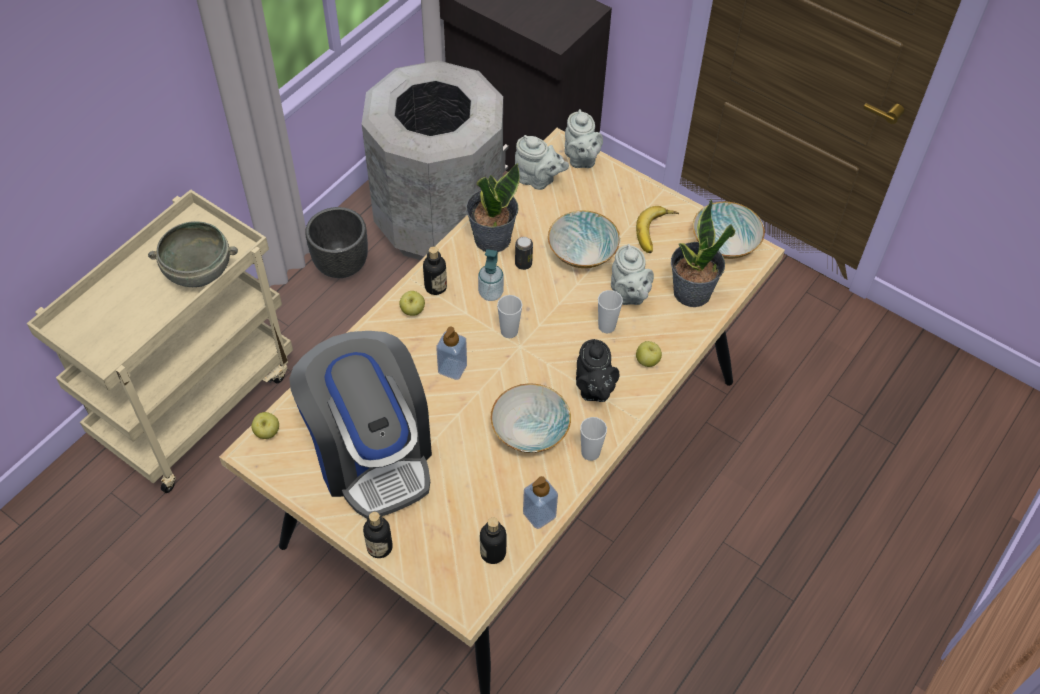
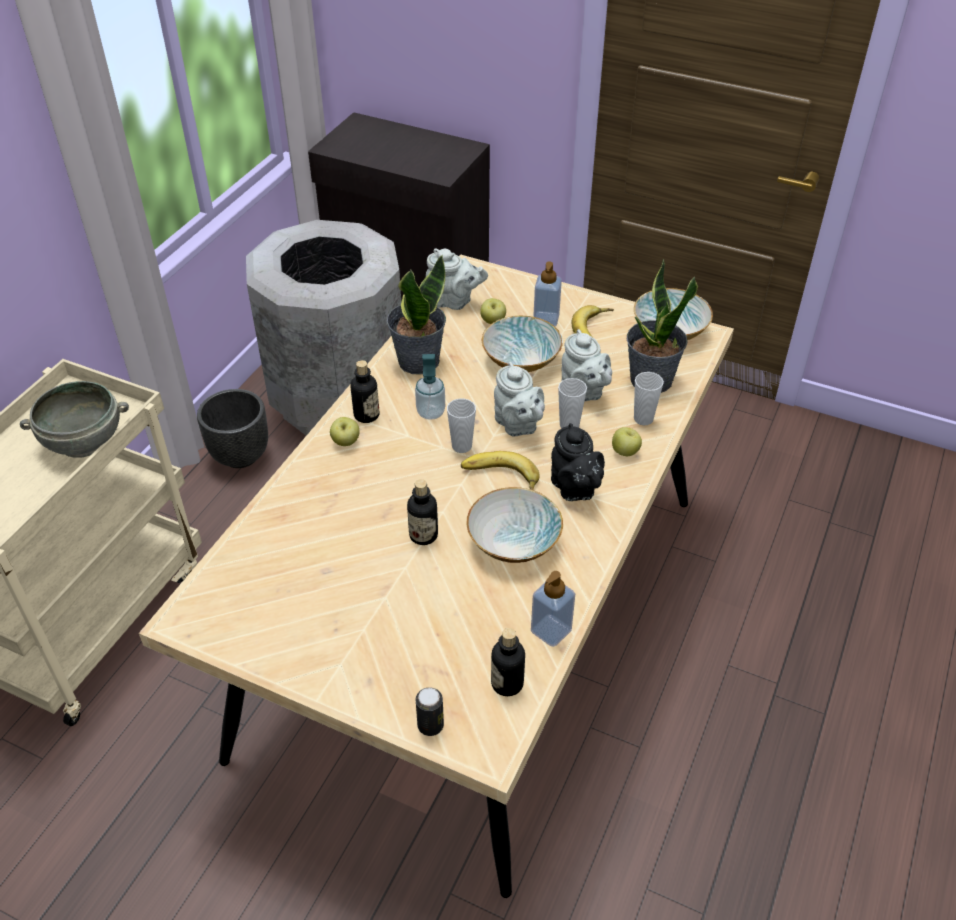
camera: 10 degrees left, 10 degrees down
apple [252,412,279,439] -> apple moved to [480,298,506,324]
coffee machine [289,331,432,519] -> none
bottle [363,512,393,558] -> bottle moved to [407,479,438,545]
soap dispenser [436,326,467,380] -> soap dispenser moved to [533,261,562,326]
can [515,237,533,270] -> can moved to [416,688,444,736]
grey teapot [564,109,603,168] -> grey teapot moved to [494,362,545,436]
cup [580,417,607,461] -> cup moved to [634,372,664,425]
none -> banana [461,451,540,490]

